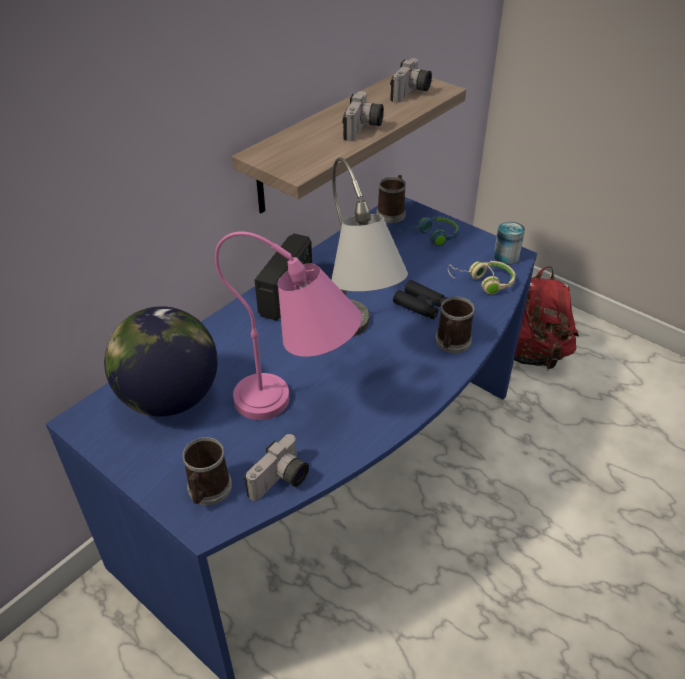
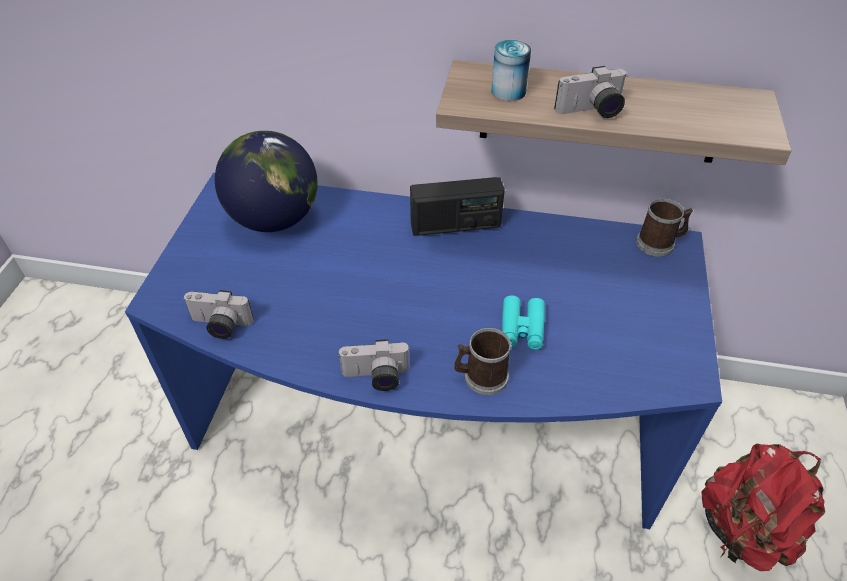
camera: 60 degrees right, 5 degrees up
mug [182,437,232,505] -> none
pink table lamp [215,231,362,420] -> none
grey table lamp [332,158,408,337] -> none
camera [390,58,432,103] -> camera moved to [339,339,410,391]
black binoculars [393,280,448,319] -> turquoise binoculars [502,295,545,350]
blue headphones [397,216,460,246] -> none
beige headphones [448,261,516,295] -> none
can [494,221,525,265] -> can moved to [491,40,531,101]

